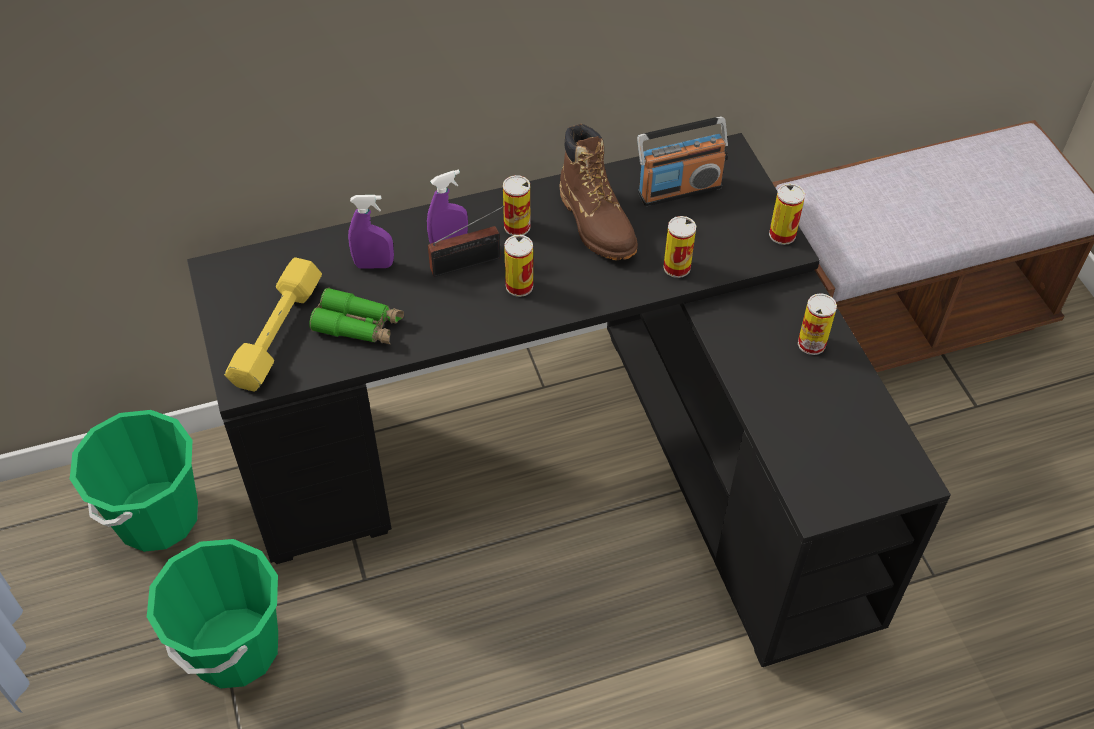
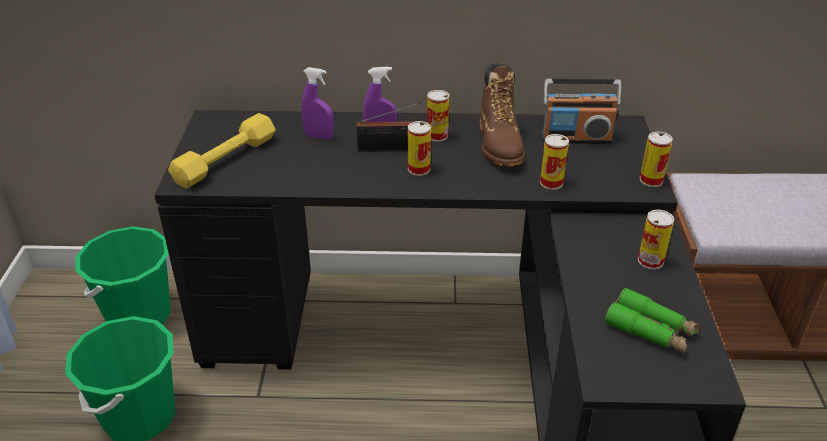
camera: 20 degrees right, 15 degrees down
green binoculars [309,287,404,345] -> green binoculars moved to [605,288,701,354]

